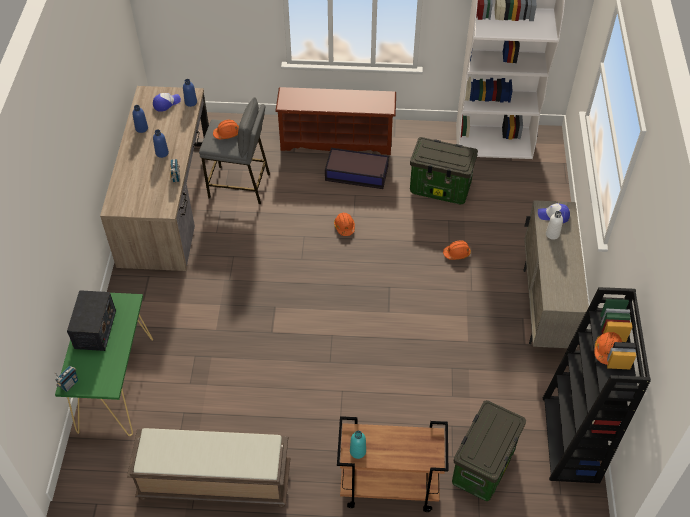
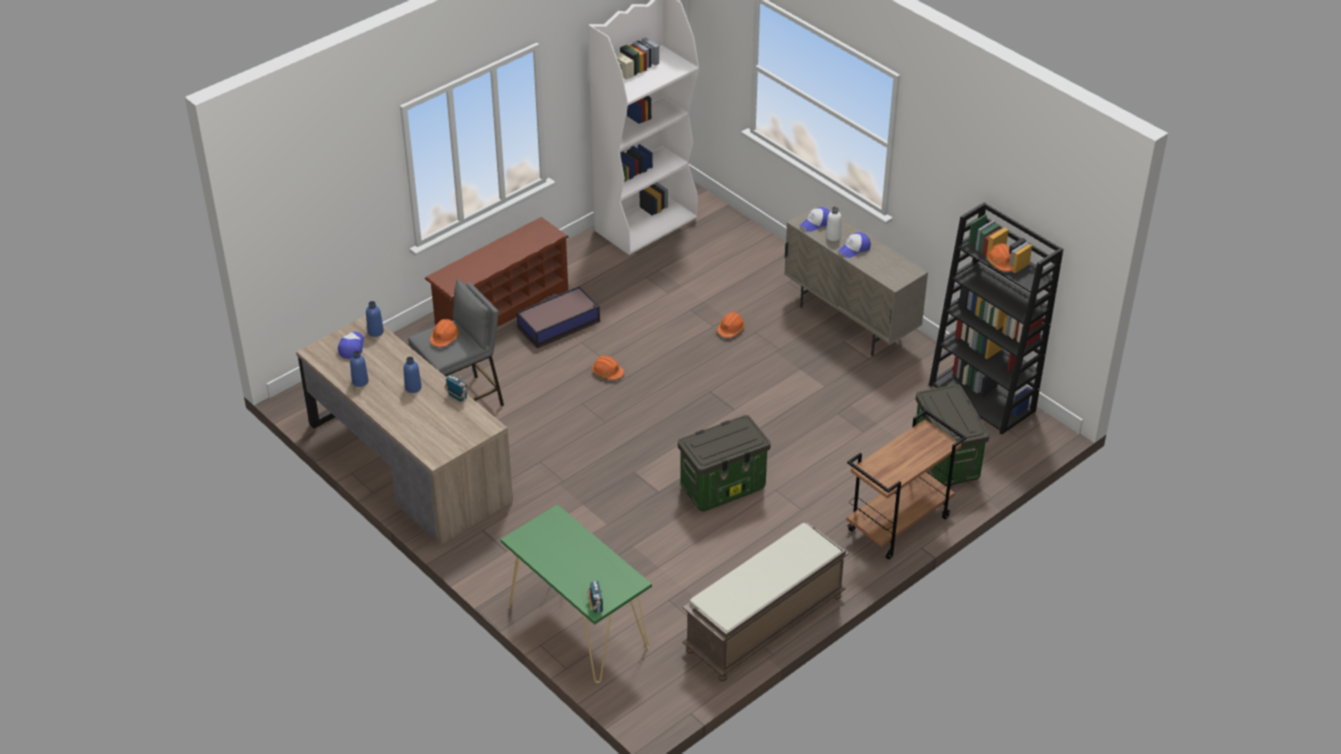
camera: 45 degrees left, 10 degrees down
radio [67,290,116,351] -> none
turquoise bottle [350,430,366,459] -> none
storage box [410,137,478,204] -> storage box moved to [678,415,771,511]
none -> cap [838,232,871,258]

